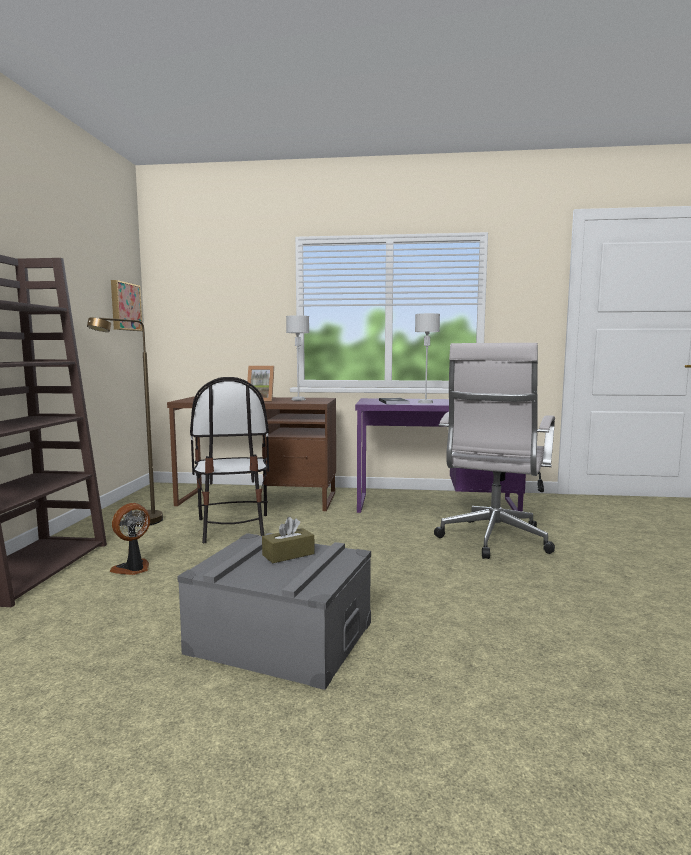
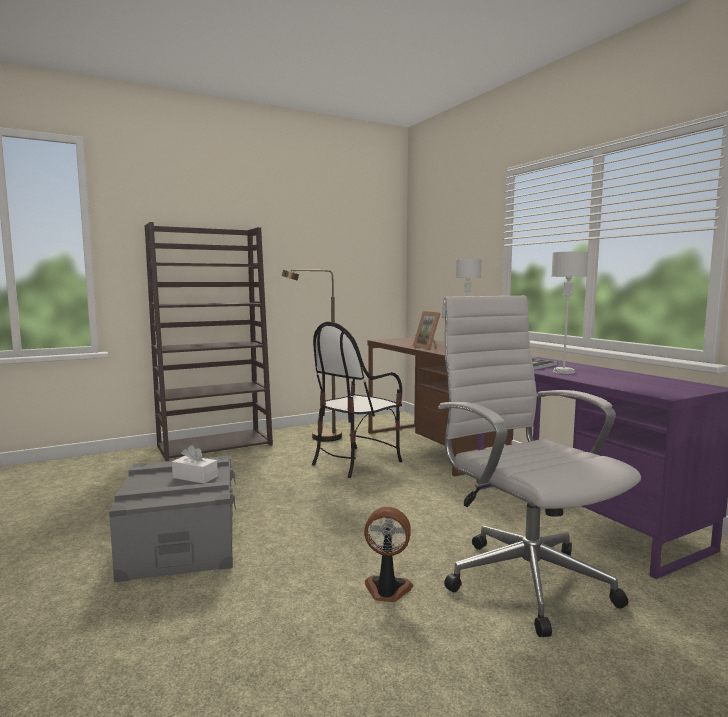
camera: 55 degrees right, 0 degrees up
fan [110,503,150,575] -> fan moved to [364,507,413,602]
picture [111,280,143,331] -> none
brown tissue box [262,517,314,563] -> white tissue box [172,445,218,484]
white office chair [434,343,555,559] -> white office chair turned 75 degrees clockwise [438,296,641,637]

